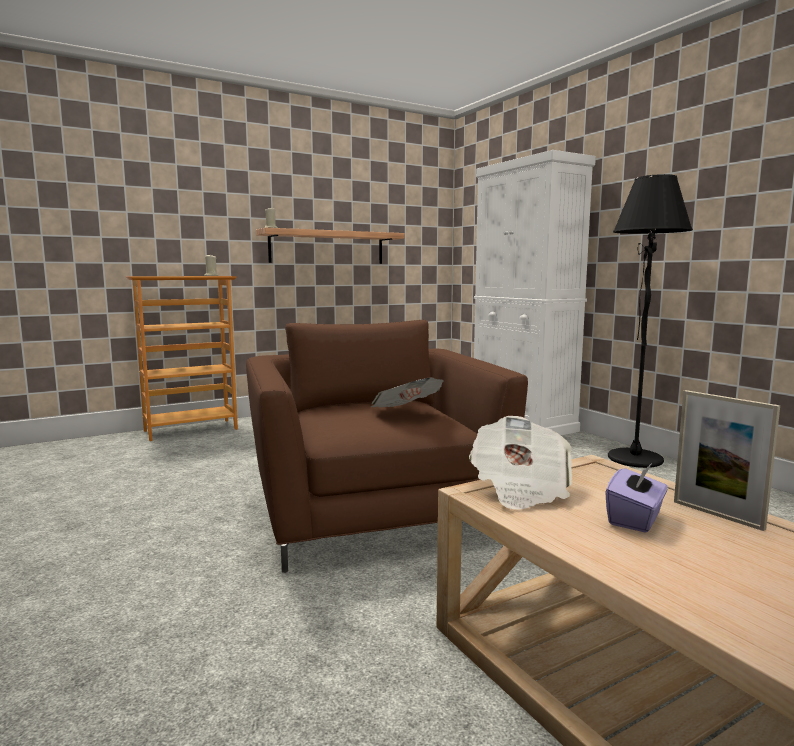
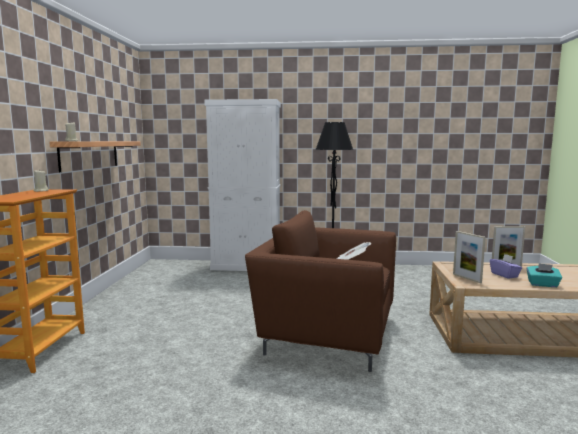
camera: 55 degrees left, 0 degrees up
newspaper [469,416,572,509] -> picture frame [453,231,486,283]
none -> turquoise tissue box [527,263,562,287]

